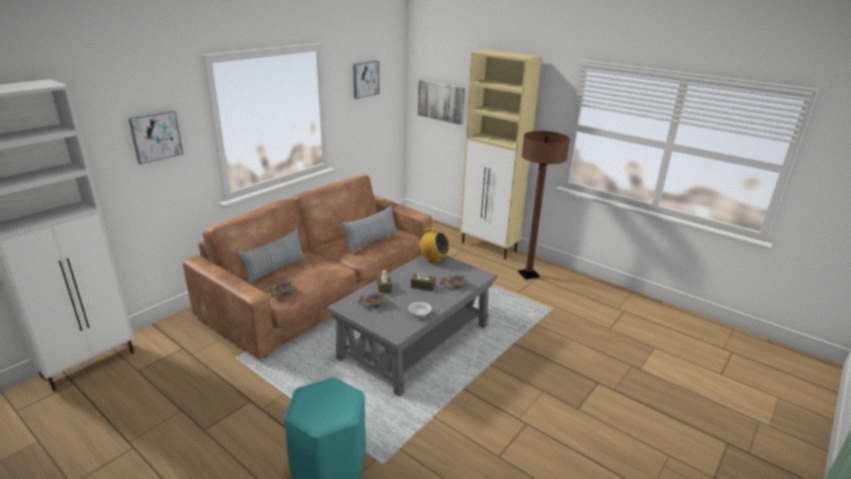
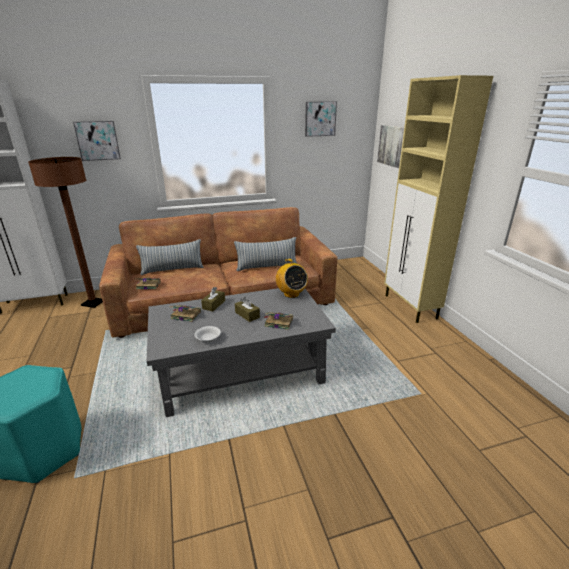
camera: 35 degrees right, 0 degrees up
brown floor lamp [518,131,570,279] -> brown floor lamp moved to [28,157,103,308]

